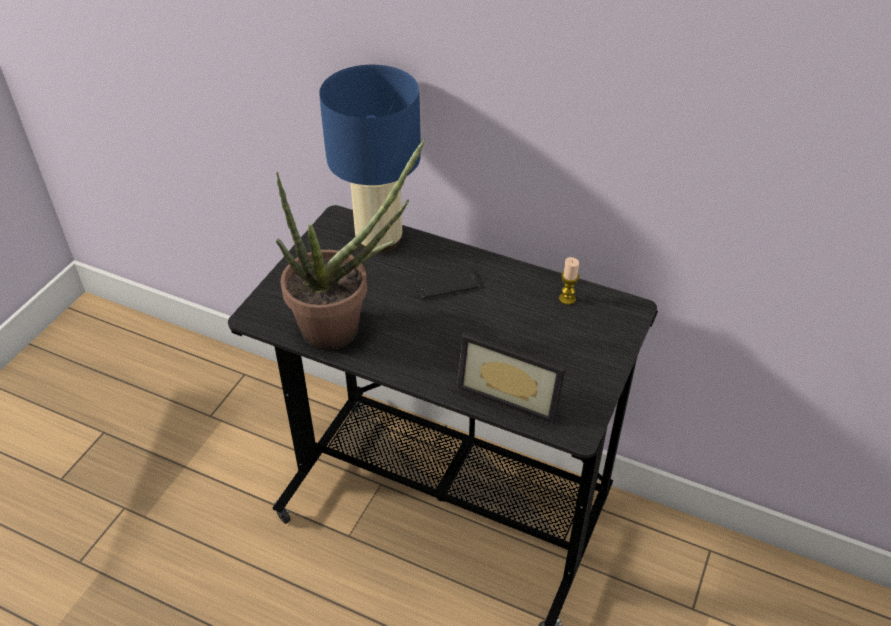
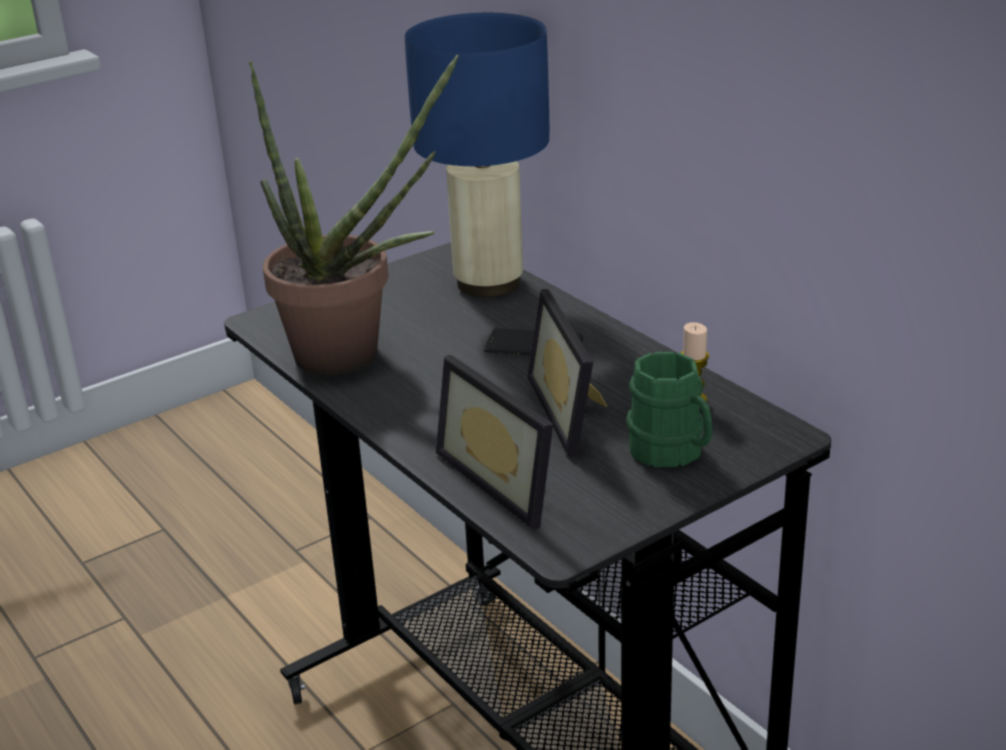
camera: 30 degrees right, 15 degrees down
none -> picture frame [527,289,607,457]
none -> green mug [626,352,713,467]

